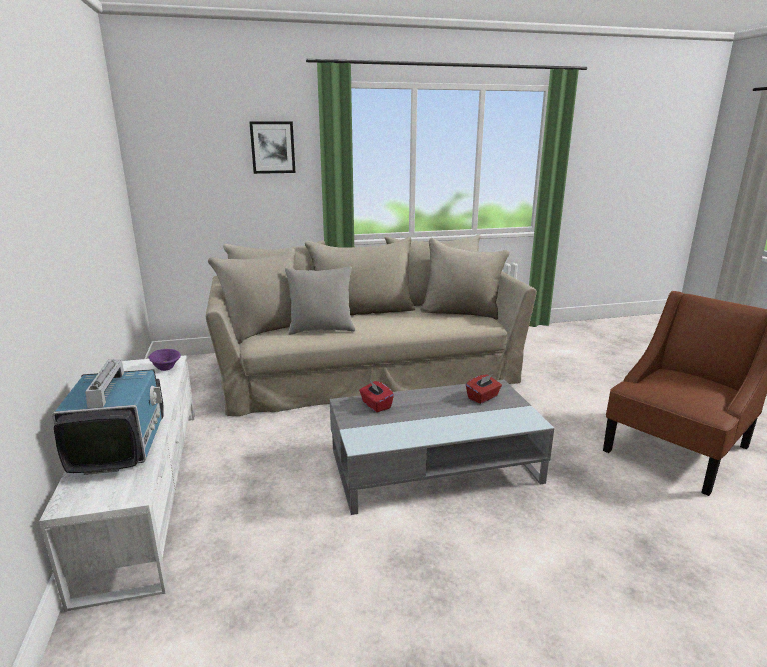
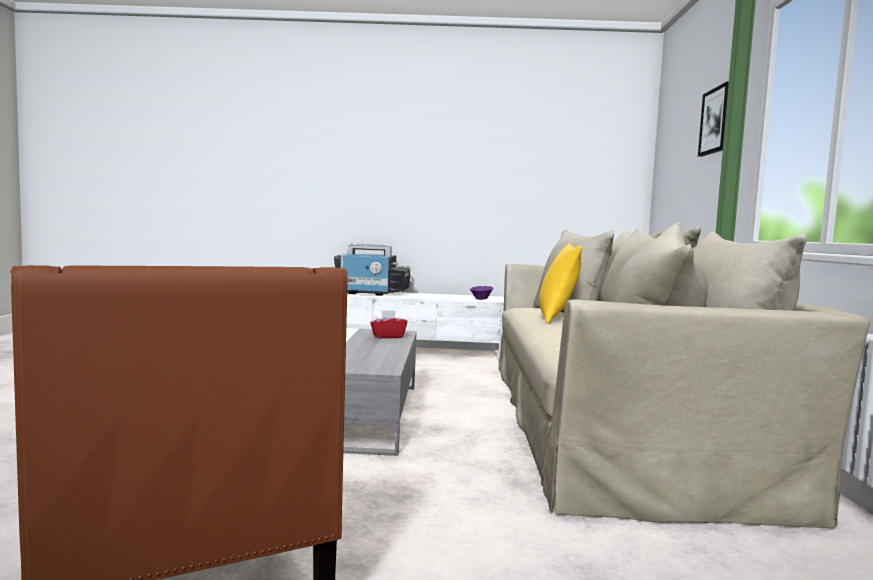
camera: 105 degrees right, 15 degrees down
grey pillow [285,267,355,335] -> yellow pillow [539,243,582,323]
red tissue box [466,374,502,404] -> none

